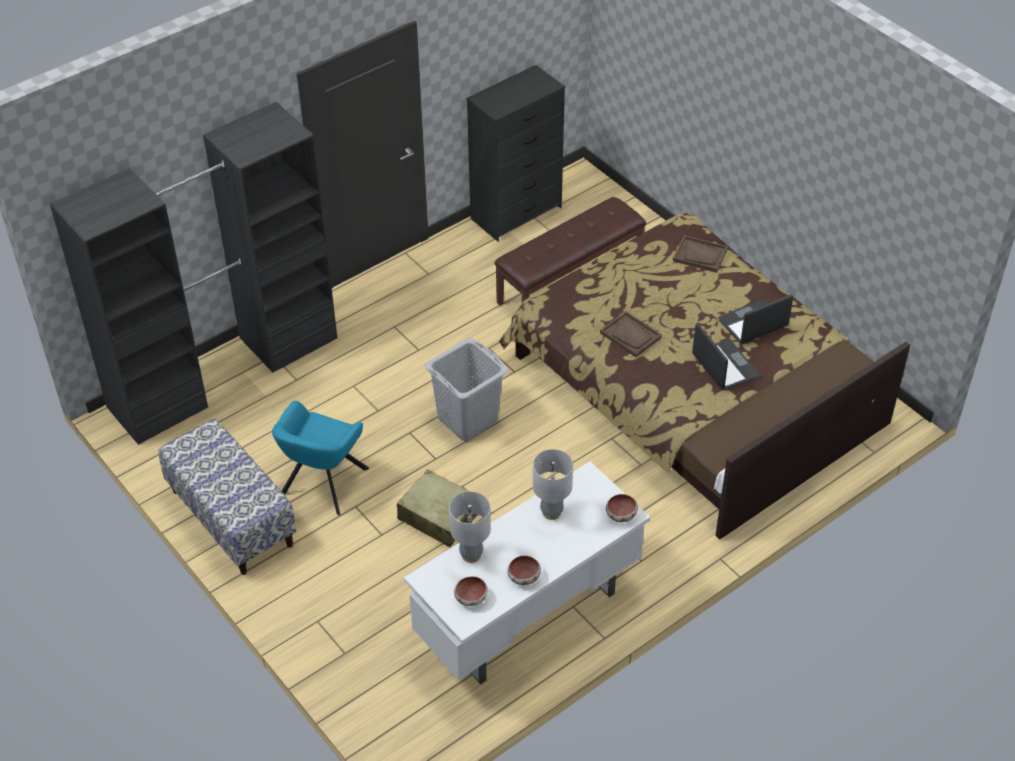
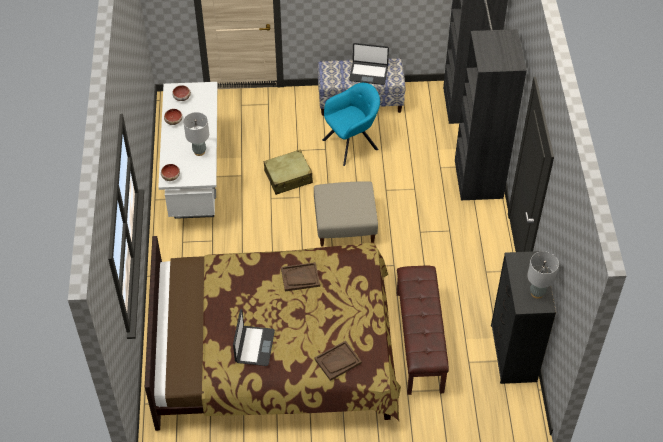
camera: 125 degrees right, 5 degrees up
turquoise armchair [272,401,369,516] -> turquoise armchair turned 90 degrees clockwise [322,83,380,166]
grey laundry basket [424,338,508,441] -> beige ottoman [314,181,378,247]
grey table lamp [449,492,491,563] -> grey table lamp moved to [527,251,559,299]
laptop [692,323,760,390] -> laptop moved to [349,43,389,85]

